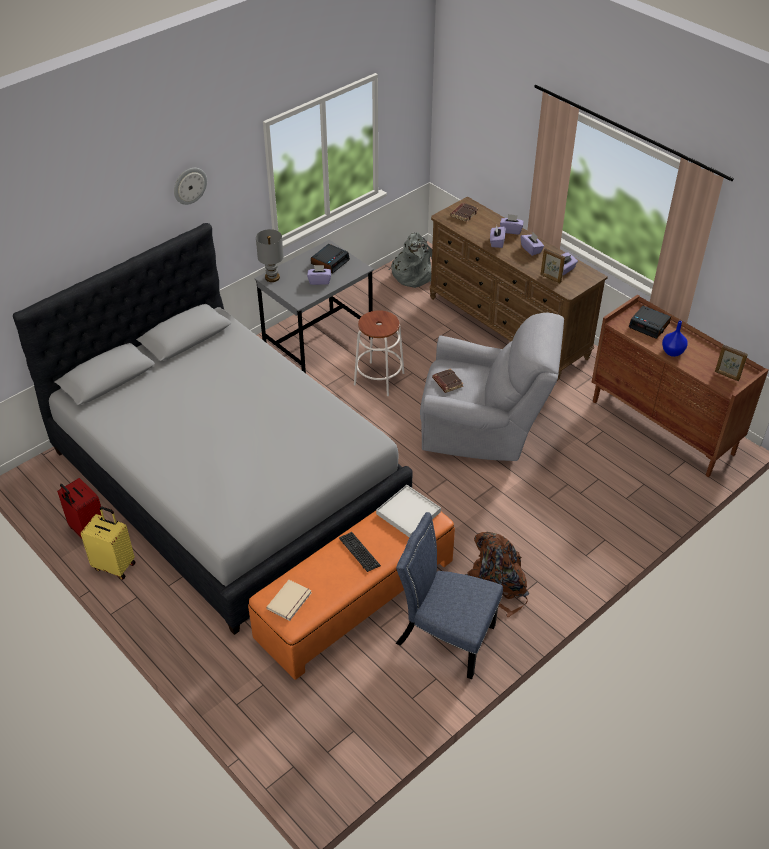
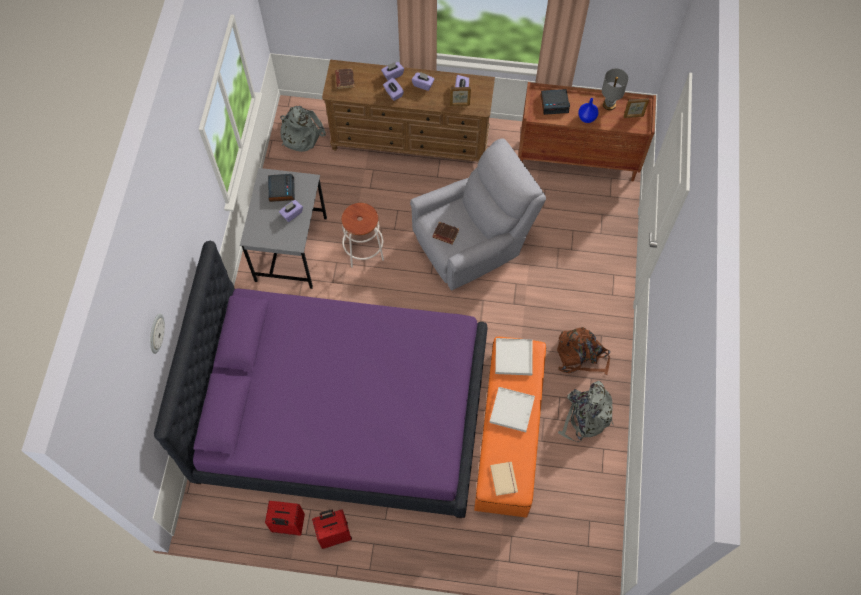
camera: 40 degrees left, 20 degrees up
grey bed [13,223,413,635] -> purple bed [154,241,488,518]
yellow suitcase [80,507,136,580] -> red suitcase [312,509,352,549]
wall clock [174,168,207,205] -> wall clock moved to [150,313,165,354]
grey table lamp [256,229,284,282] -> grey table lamp moved to [602,69,628,110]
keyboard [339,532,381,572] -> white tray [489,387,535,432]
blue chair [396,512,503,679] -> grey backpack [558,381,614,442]

